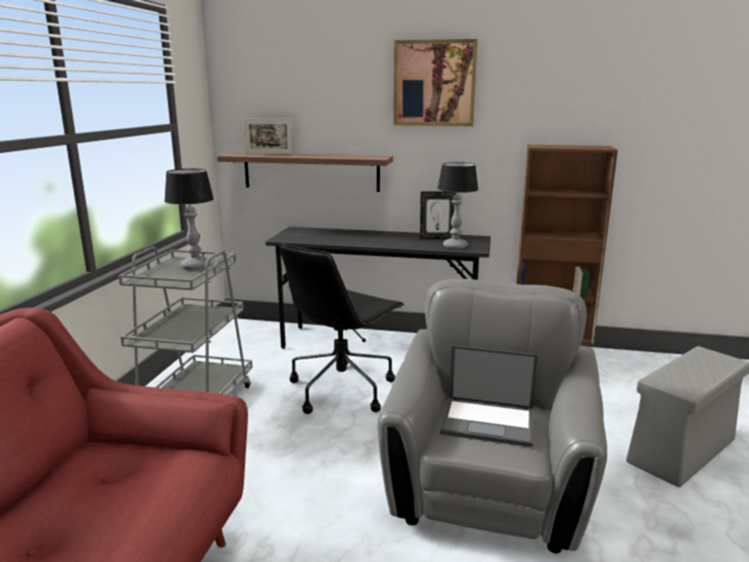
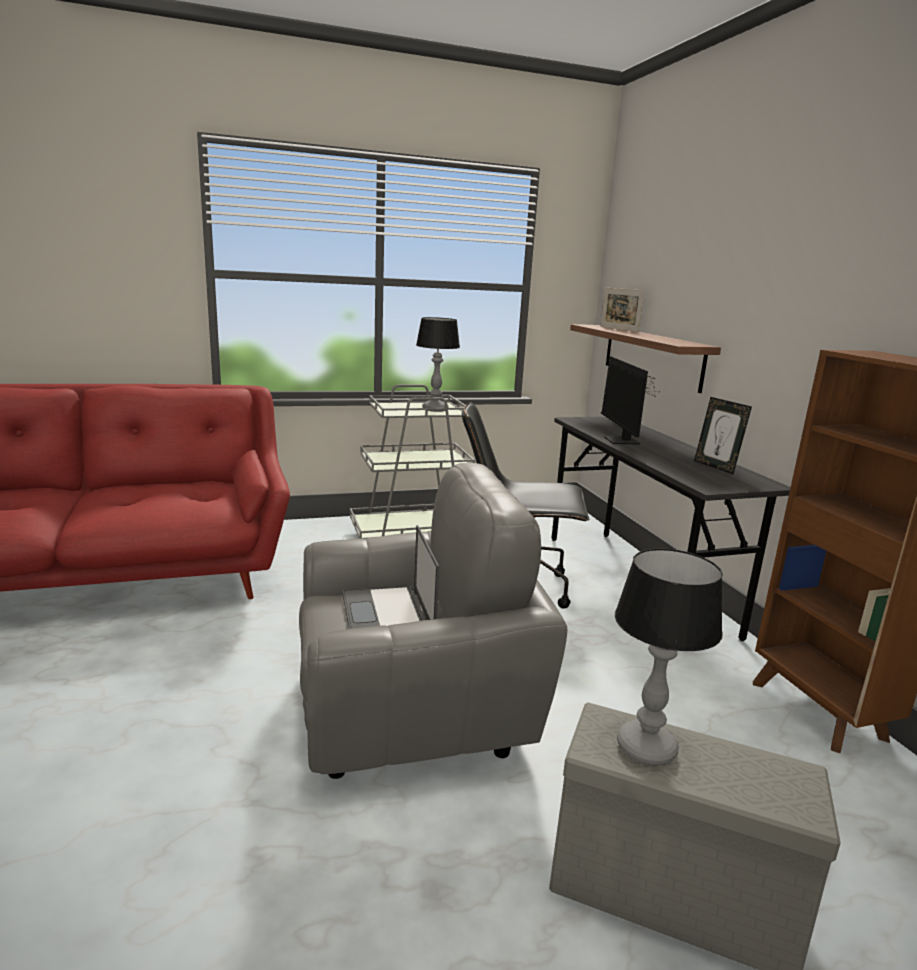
camera: 60 degrees right, 0 degrees up
picture [393,39,478,126] -> none
table lamp [437,162,478,249] -> table lamp moved to [615,549,723,766]
none -> monitor [601,356,659,445]

